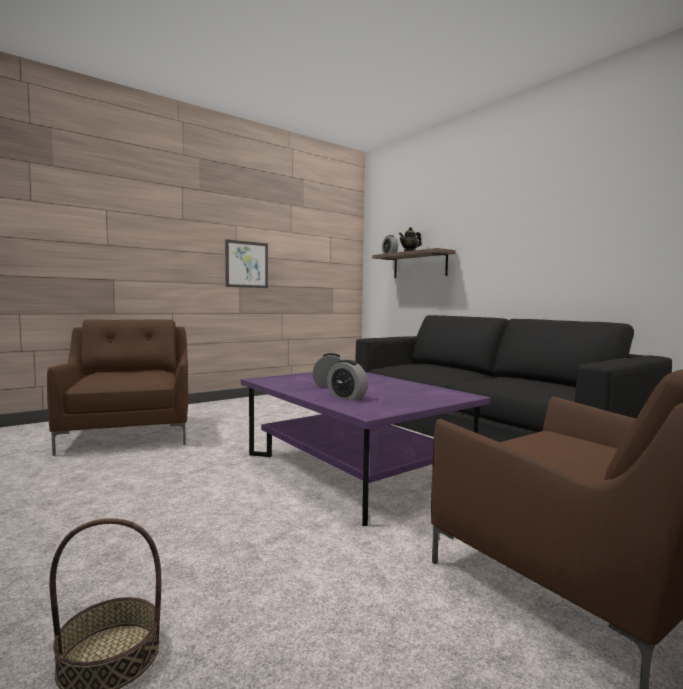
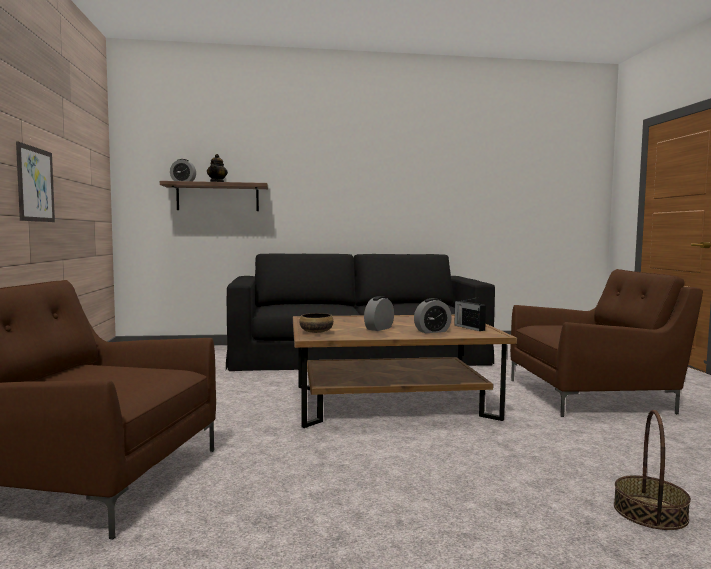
camera: 60 degrees left, 0 degrees up
purple coffee table [241,372,491,526] -> brown coffee table [293,315,517,428]
none -> bowl [299,313,333,333]
none -> radio [454,297,486,331]

